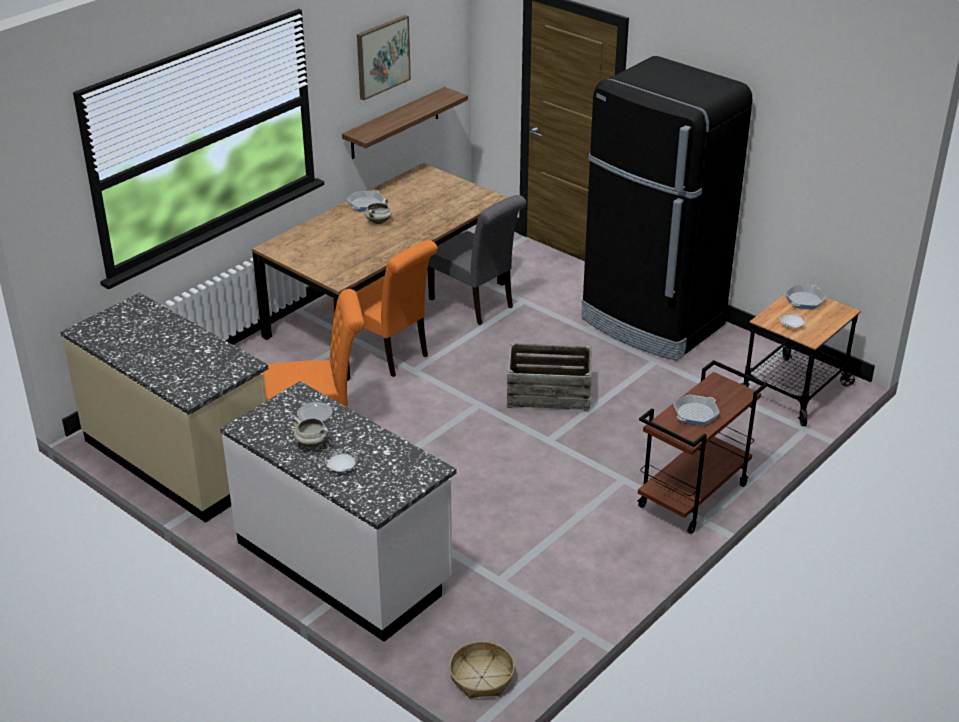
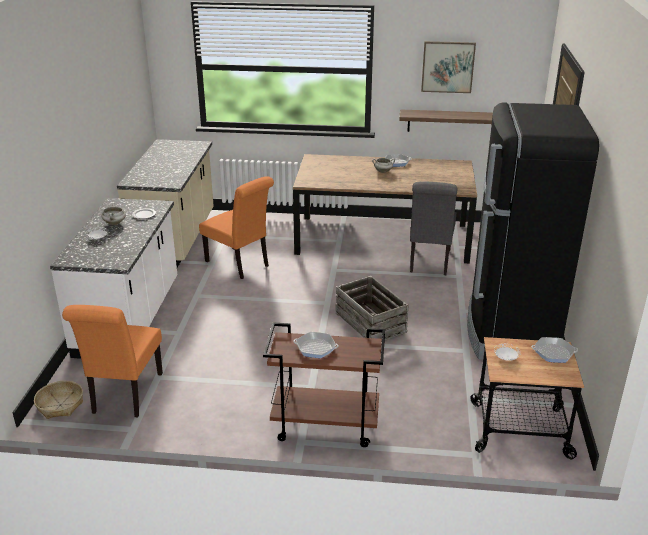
camera: 55 degrees right, 5 degrees down
orange chair [332,240,438,377] -> orange chair moved to [62,305,163,417]

